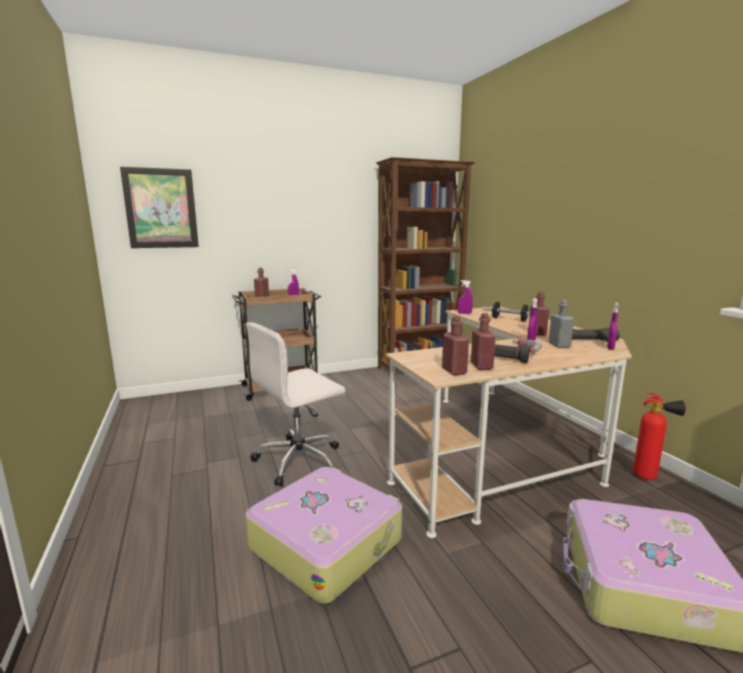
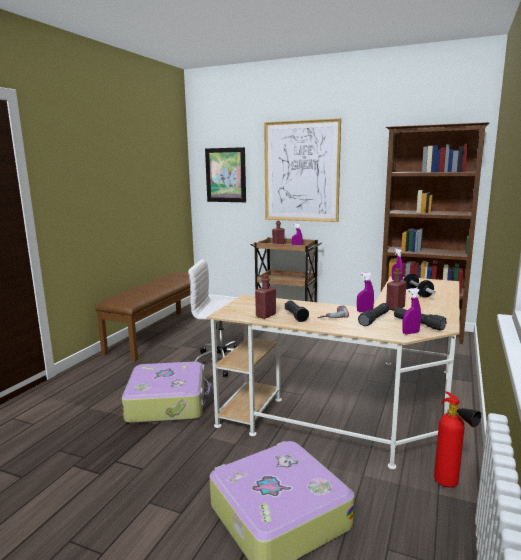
camera: 45 degrees right, 0 degrees up
red bottle [442,316,469,375] -> none
grey bottle [549,300,574,348] -> black flashlight [358,303,389,326]
none -> brown bench [95,272,190,361]
none -> picture [264,118,341,222]

